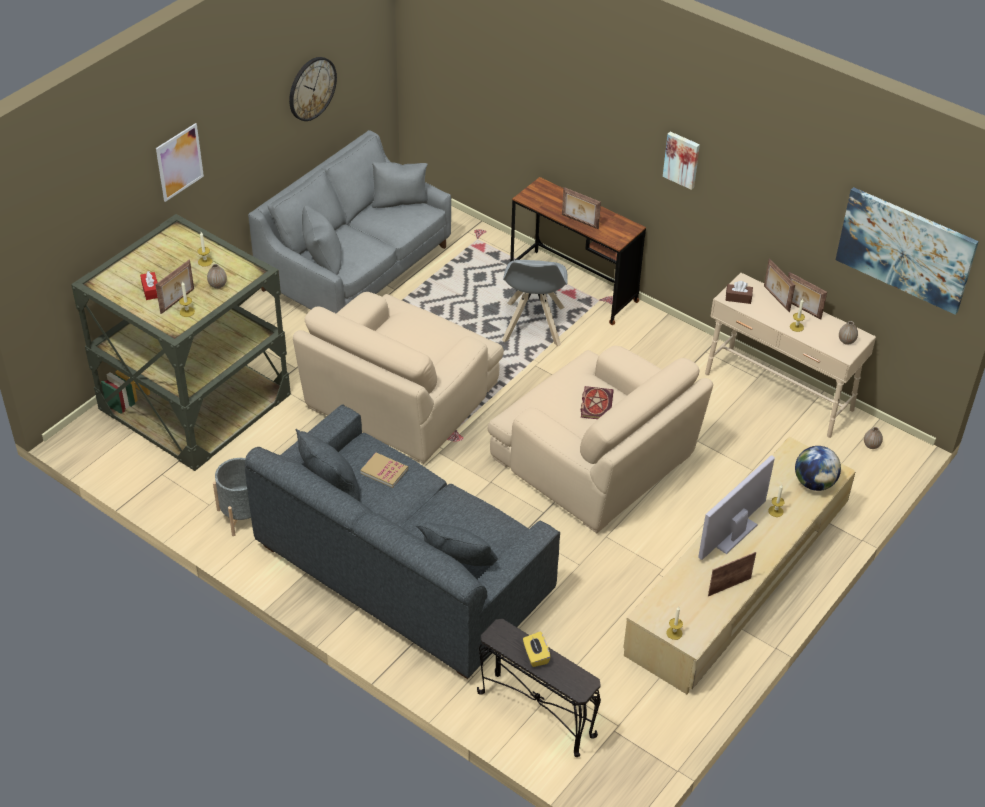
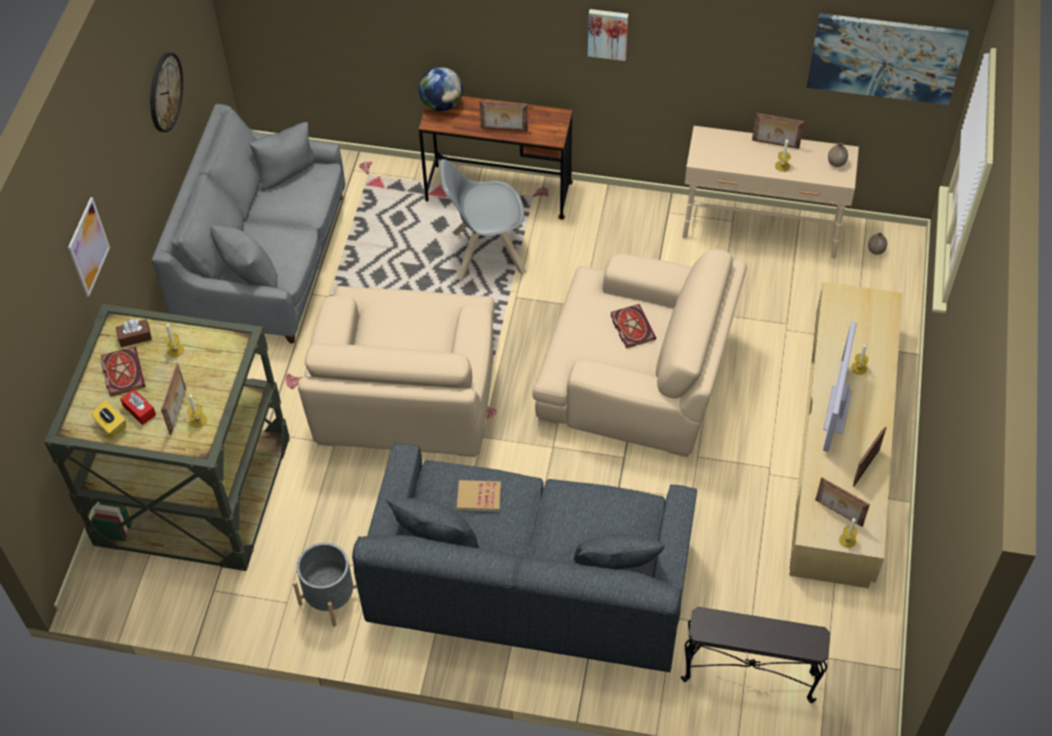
camera: 25 degrees left, 10 degrees up
vase [207,264,227,289] -> none
grey chair [502,260,568,346] -> grey chair turned 105 degrees clockwise [440,159,526,280]
yellow tissue box [523,631,551,667] -> yellow tissue box moved to [91,400,126,437]
brown tissue box [725,281,753,304] -> brown tissue box moved to [116,319,152,347]
picture frame [764,259,795,312] -> picture frame moved to [815,477,870,527]
globe [795,446,841,491] -> globe moved to [419,67,463,112]
none -> book [101,346,145,396]

